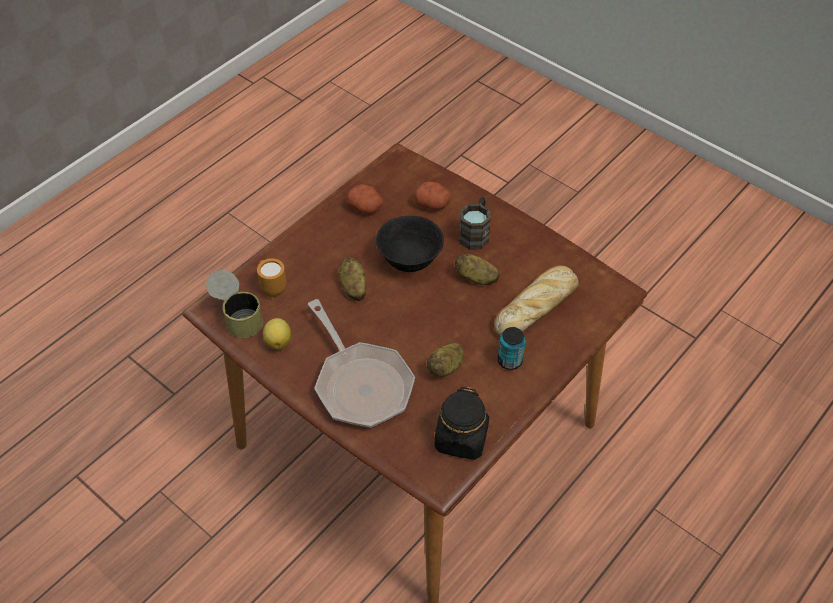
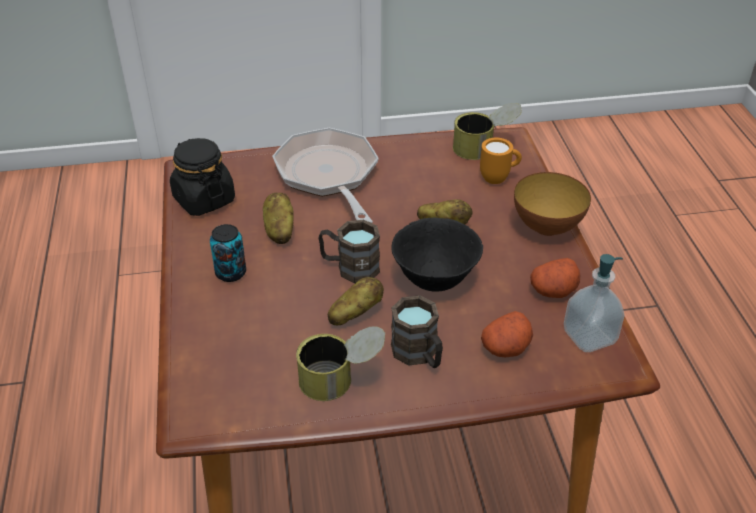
camera: 130 degrees right, 10 degrees down
lemon [263,318,291,350] -> none
frying pan [308,299,415,428] -> frying pan turned 60 degrees clockwise [272,128,379,223]
bread [494,265,579,337] -> none
none -> can [296,326,385,401]
none -> brown mug [319,220,380,283]
none -> bowl [514,172,591,236]
none -> soap dispenser [564,254,625,352]

